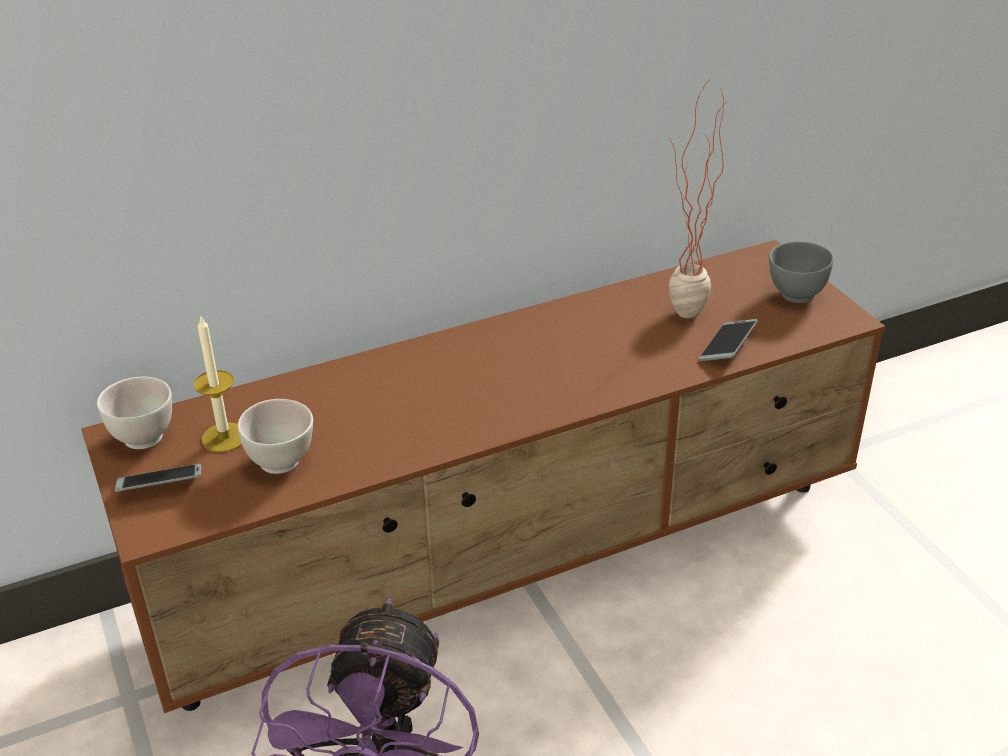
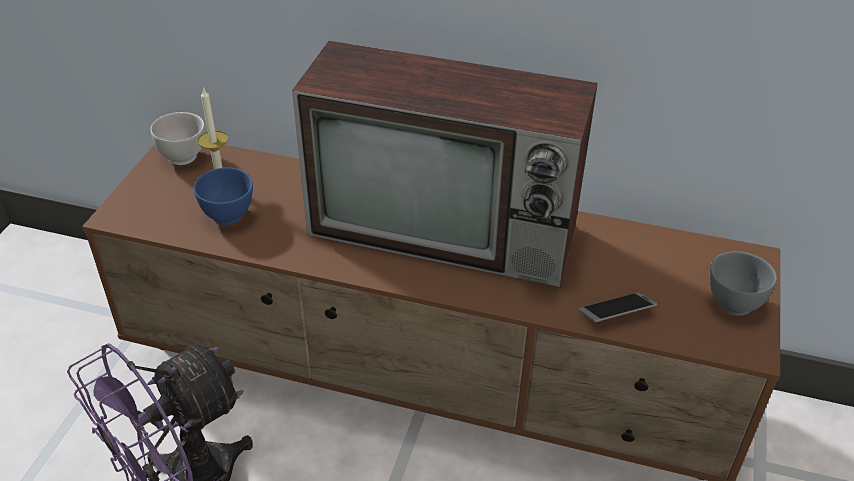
camera: 40 degrees right, 5 degrees up
phone [114,464,201,492] -> none
white bowl [238,399,313,474] -> blue bowl [194,168,253,225]
potted plant [668,80,727,318] -> none
none -> television [292,41,598,287]

